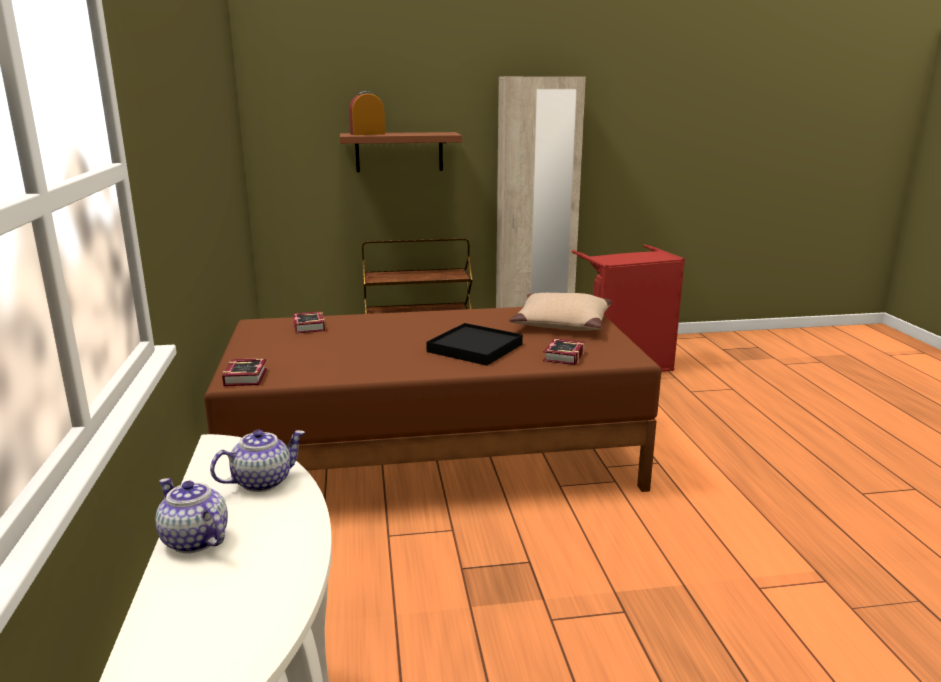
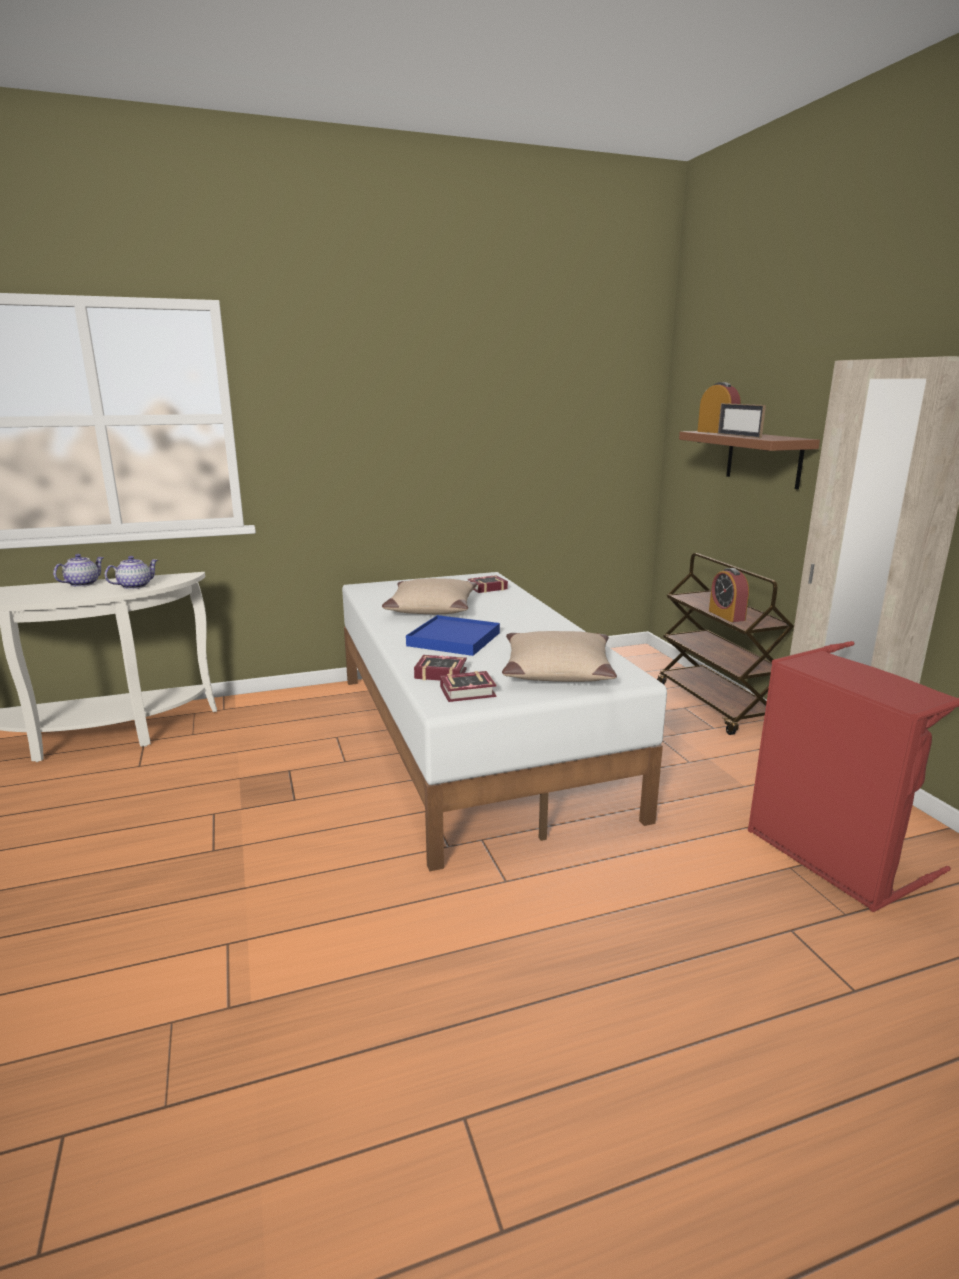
camera: 80 degrees right, 0 degrees up
brown bed [204,307,661,492] -> white bed [342,572,667,872]
teapot [210,430,305,492] -> teapot turned 90 degrees counterclockwise [105,556,158,589]
book [222,358,267,386] -> book moved to [440,671,497,702]
black tray [426,323,523,366] -> blue tray [406,615,500,656]
none -> beige pillow [382,578,477,614]
none -> alarm clock [709,568,749,622]
none -> picture frame [718,403,766,438]

